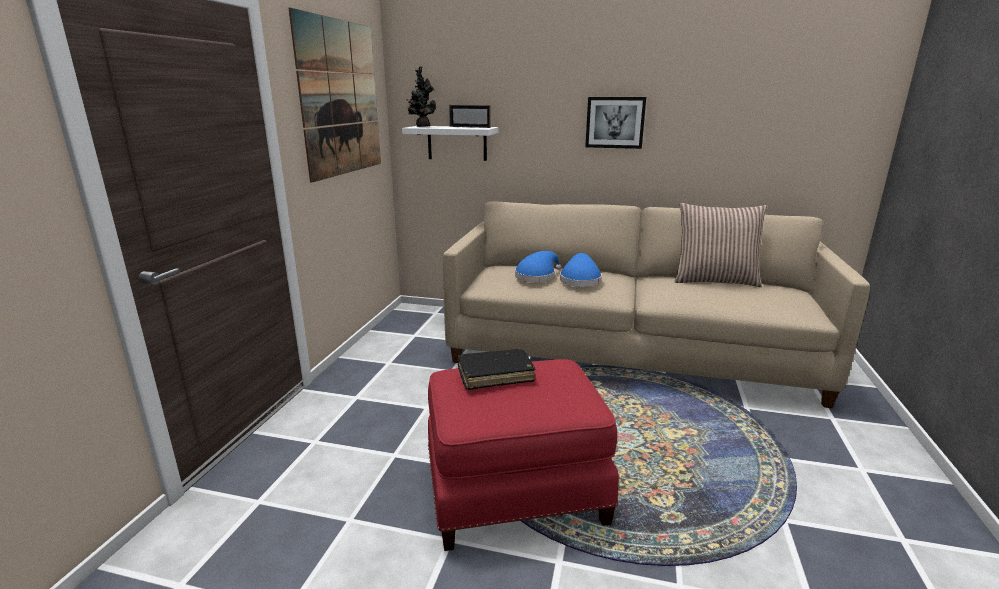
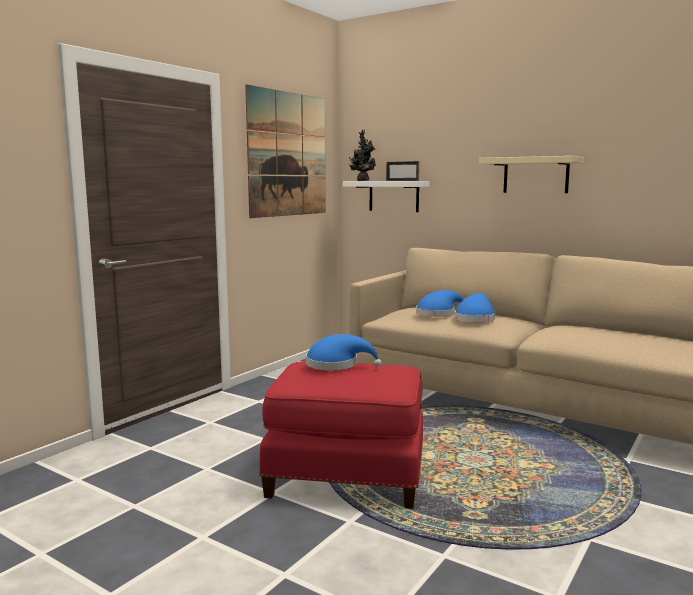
camera: 20 degrees right, 10 degrees down
black book [458,349,536,390] -> blue hat [306,334,382,370]
picture [585,97,646,149] -> beige shelf [479,156,584,193]
pillow [675,203,767,287] -> none

